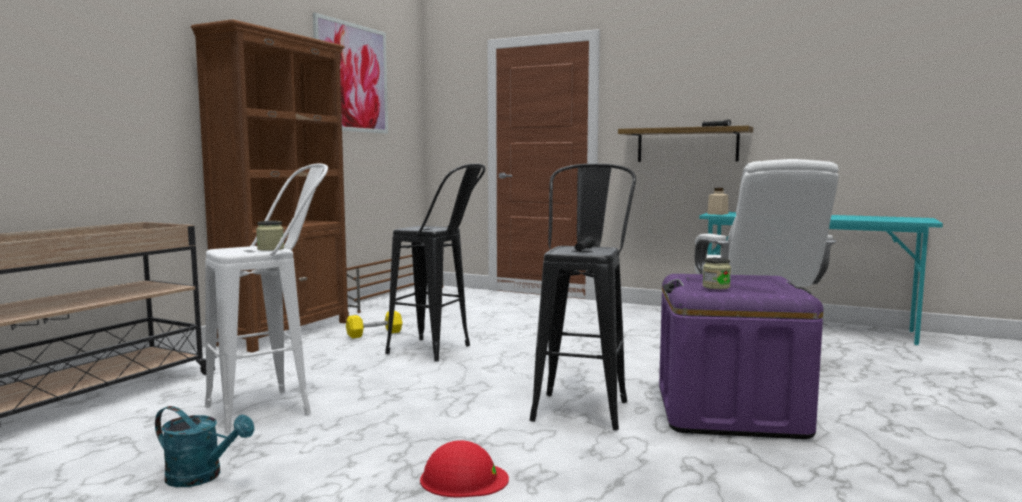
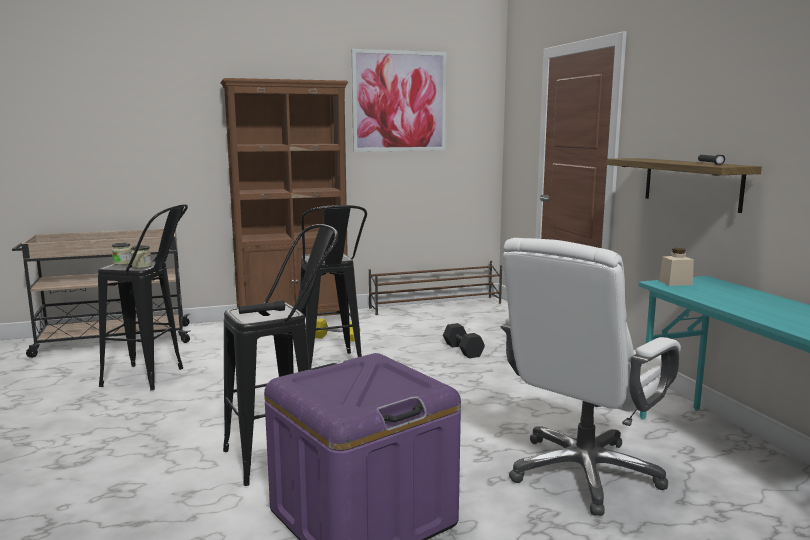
camera: 45 degrees right, 5 degrees up
turquoise watering can [155,406,255,487] -> none
white stool [205,163,328,432] -> black stool [98,204,188,390]
red hard hat [420,440,509,498] -> none
jar [703,258,731,289] -> jar moved to [112,243,132,265]
none -> black dumbbell [443,323,485,358]

